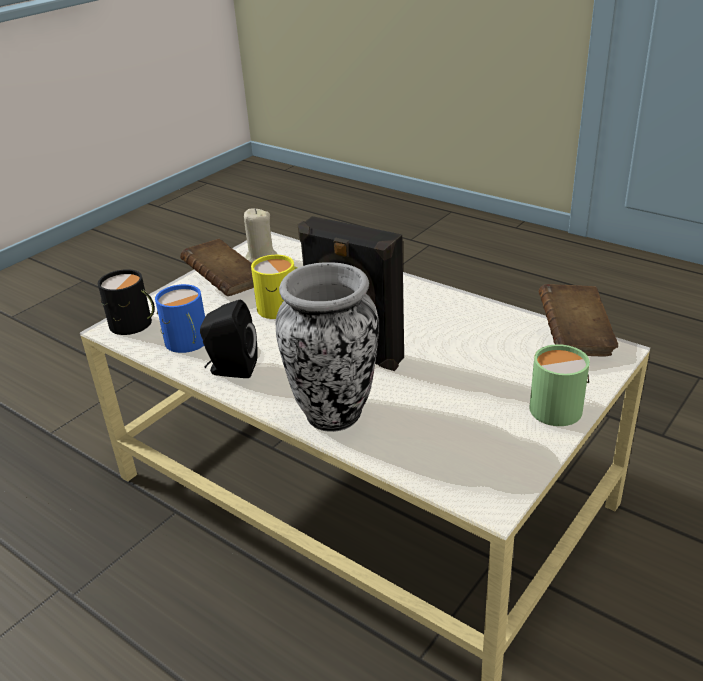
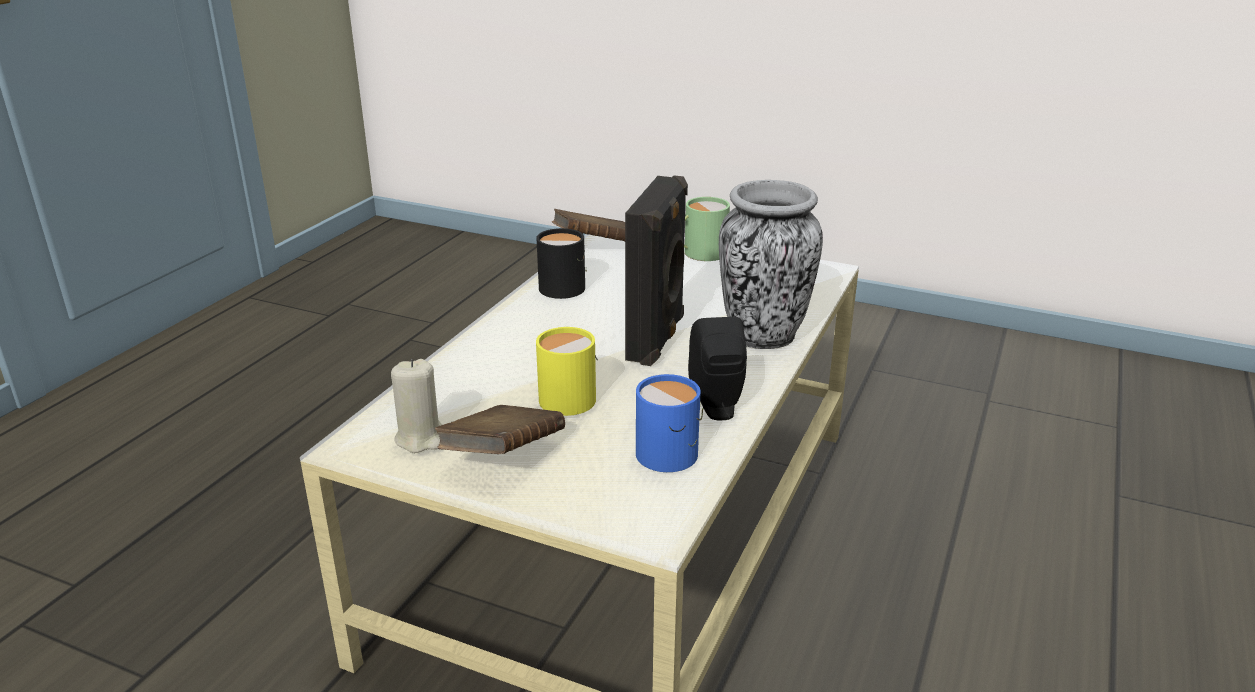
camera: 105 degrees left, 5 degrees down
black mug [98,269,155,335] -> black mug moved to [536,228,587,299]

